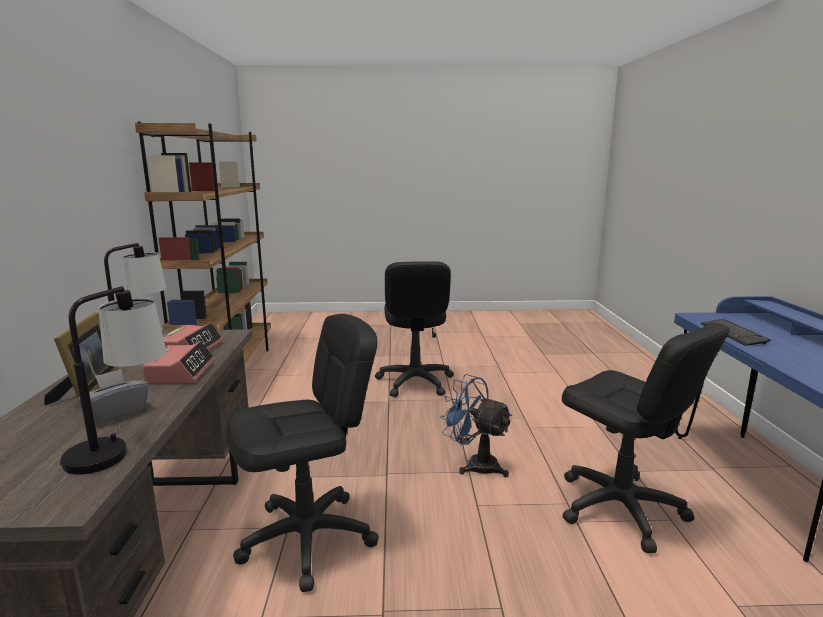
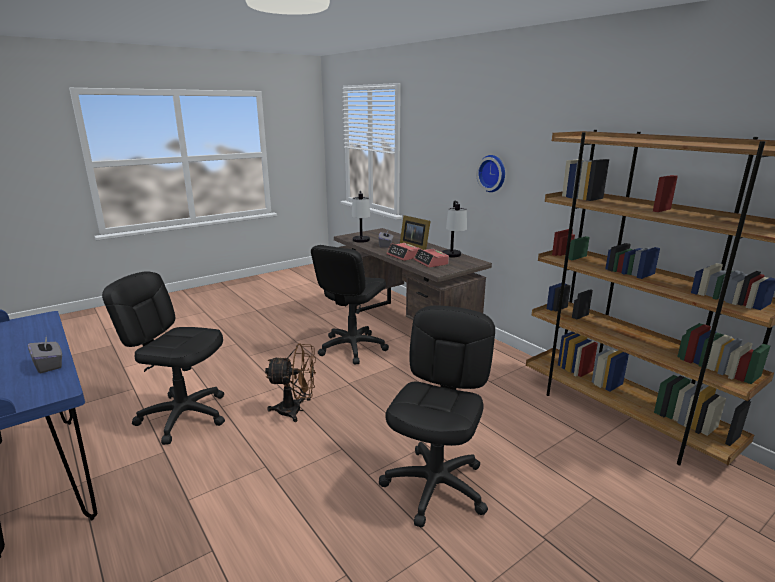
camera: 145 degrees right, 5 degrees up
black office chair [375,261,454,397] -> black office chair turned 60 degrees clockwise [379,306,495,528]
blue fan [440,374,512,477] -> brown fan [265,343,316,422]
keyboard [700,319,771,346] -> grey tissue box [28,337,62,374]
none -> wall clock [476,155,505,192]

